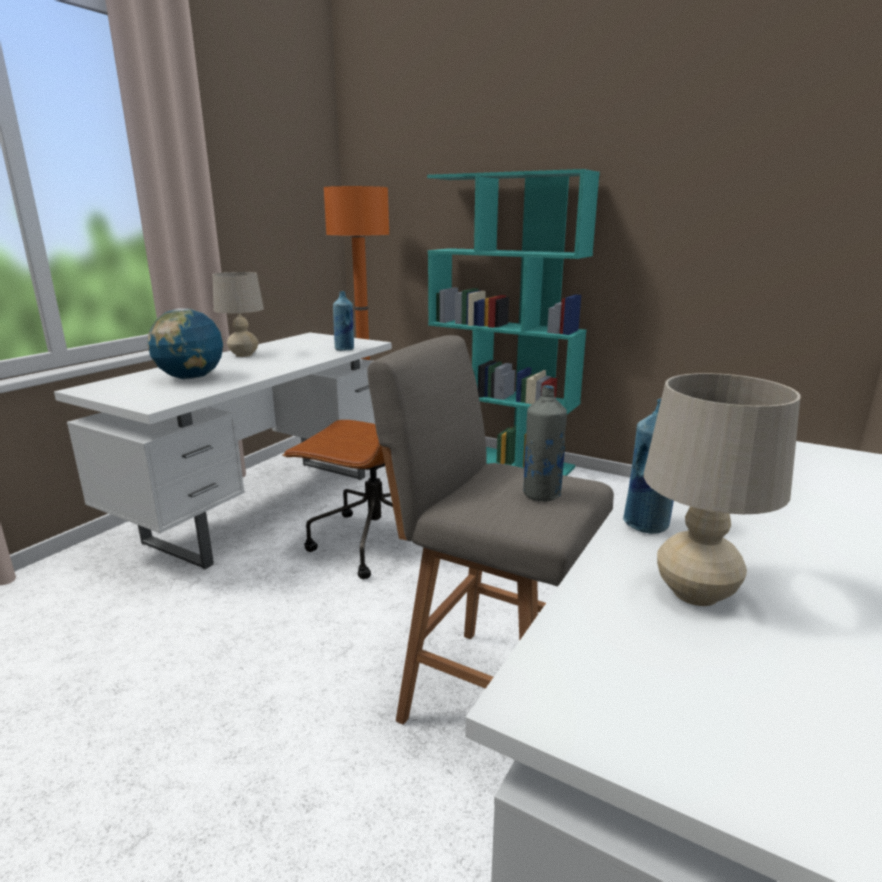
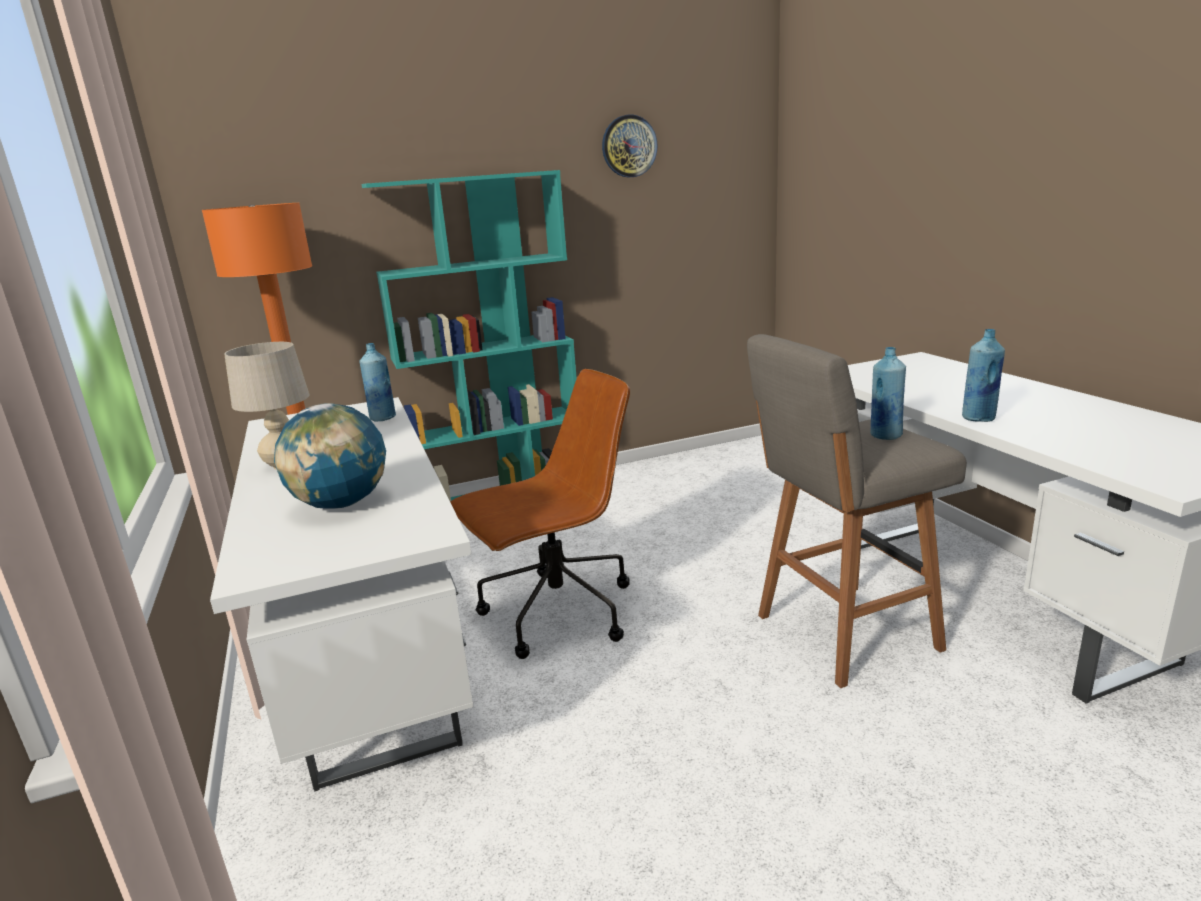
camera: 50 degrees left, 0 degrees up
grey bottle [523,385,567,501] -> blue bottle [870,347,906,440]
beige table lamp [644,373,801,606] -> none
none -> wall clock [602,114,658,177]

